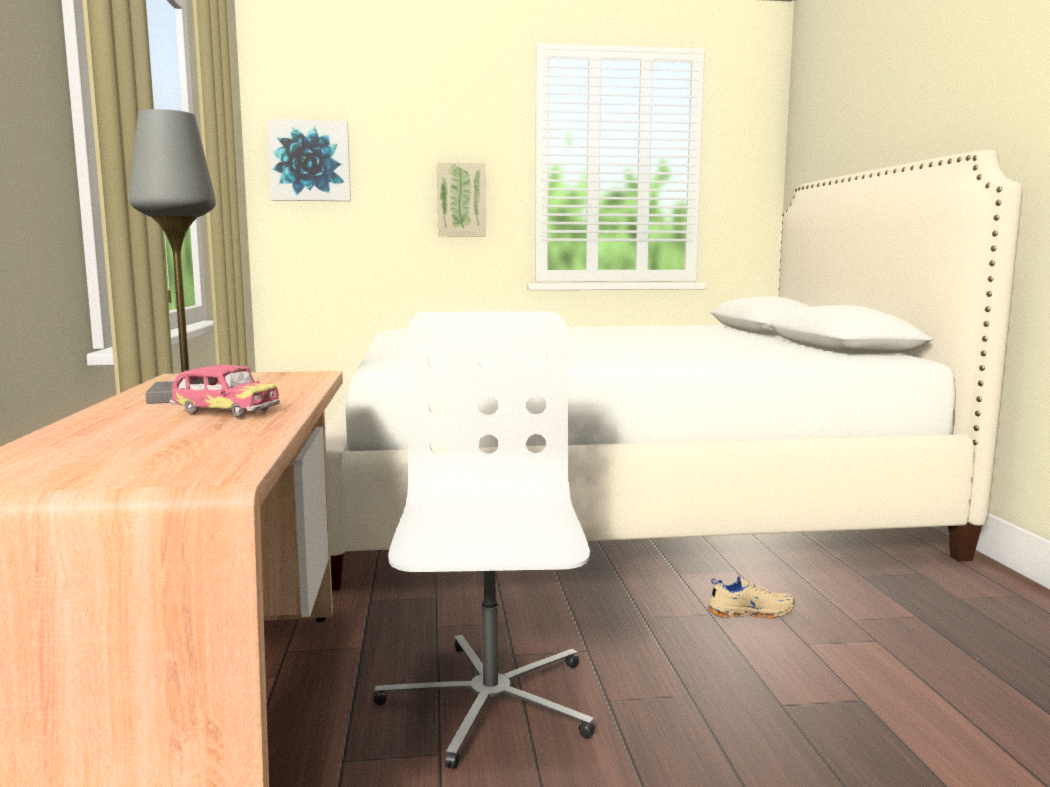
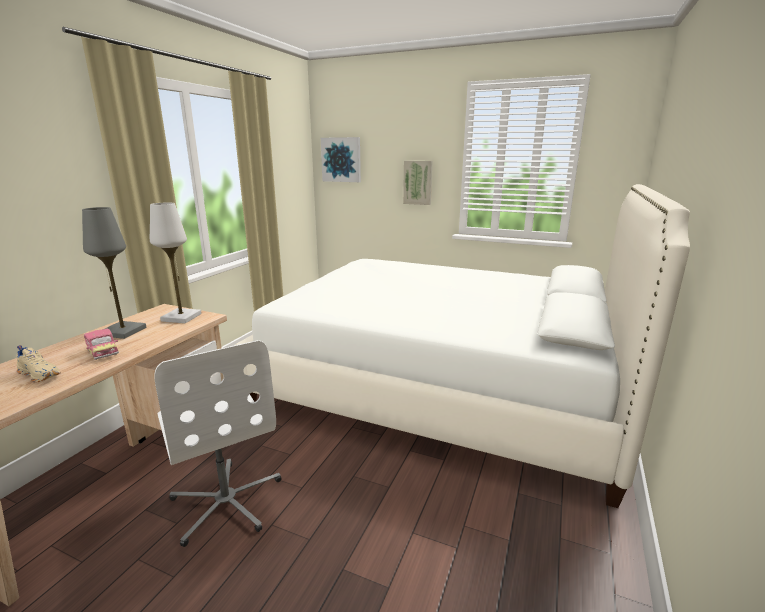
camera: 30 degrees right, 10 degrees up
white office chair [373,311,595,769] -> white office chair turned 120 degrees clockwise [154,340,282,547]
beige shoe [708,576,795,619] -> beige shoe moved to [16,345,61,382]
none -> white table lamp [150,202,202,323]

